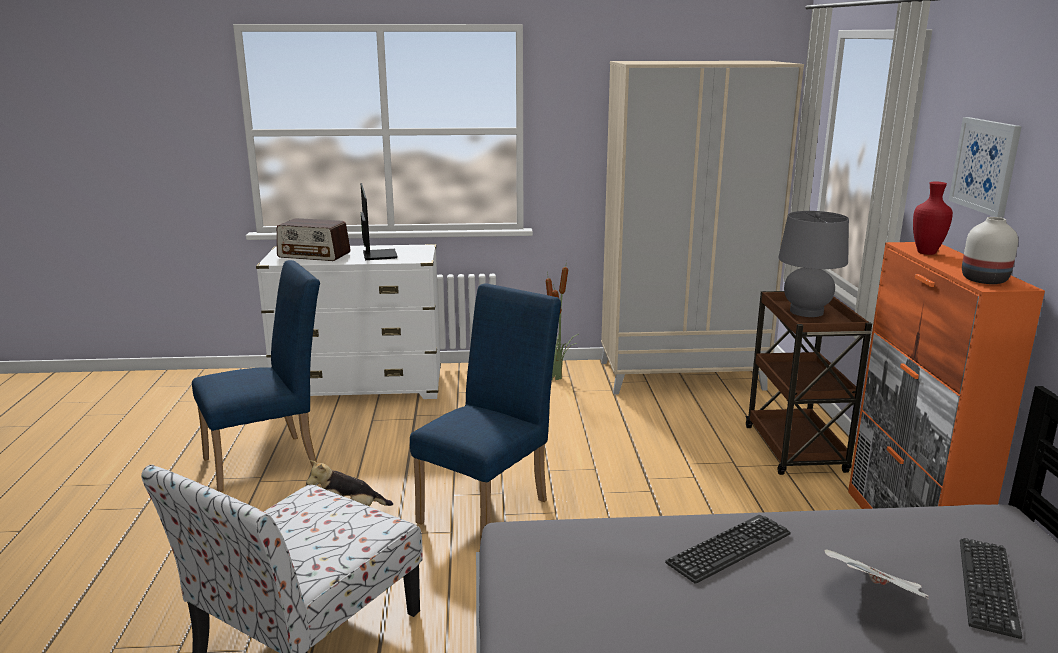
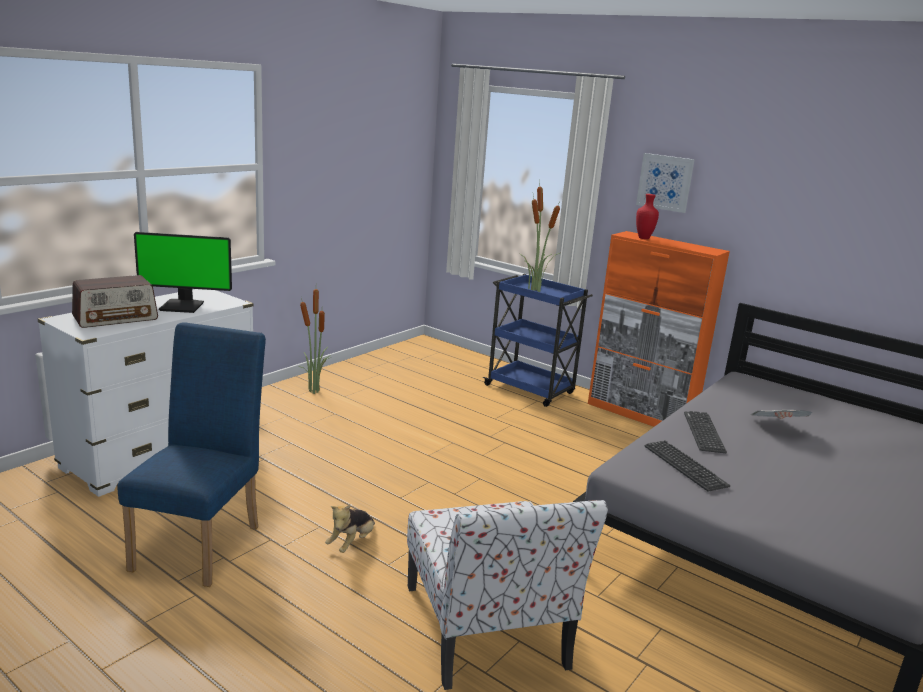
camera: 50 degrees left, 0 degrees up
monitor [361,183,398,260] -> monitor turned 150 degrees clockwise [134,232,232,313]
blue chair [410,283,561,542] -> none
beige wardrobe [601,61,804,395] -> none
brown cart [745,291,872,475] -> blue cart [483,274,593,407]
grey table lamp [778,211,849,317] -> potted plant [520,187,560,292]
keyboard [960,538,1022,639] -> keyboard moved to [645,440,730,492]
white vase [962,217,1018,284] -> none

